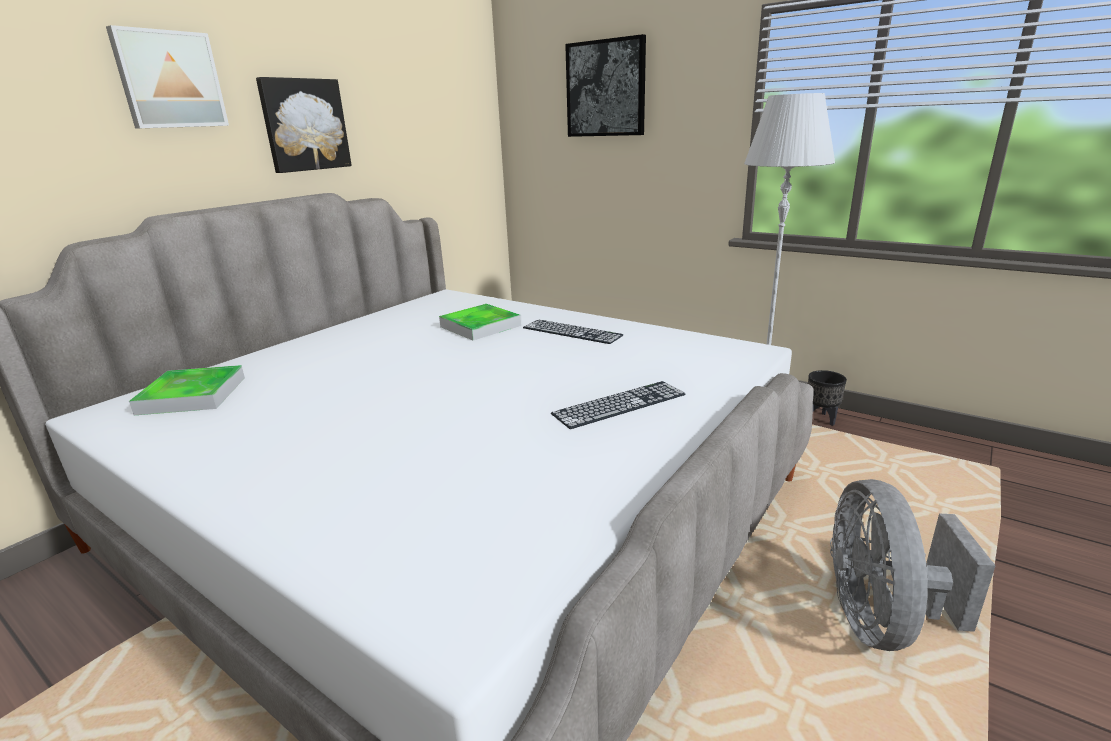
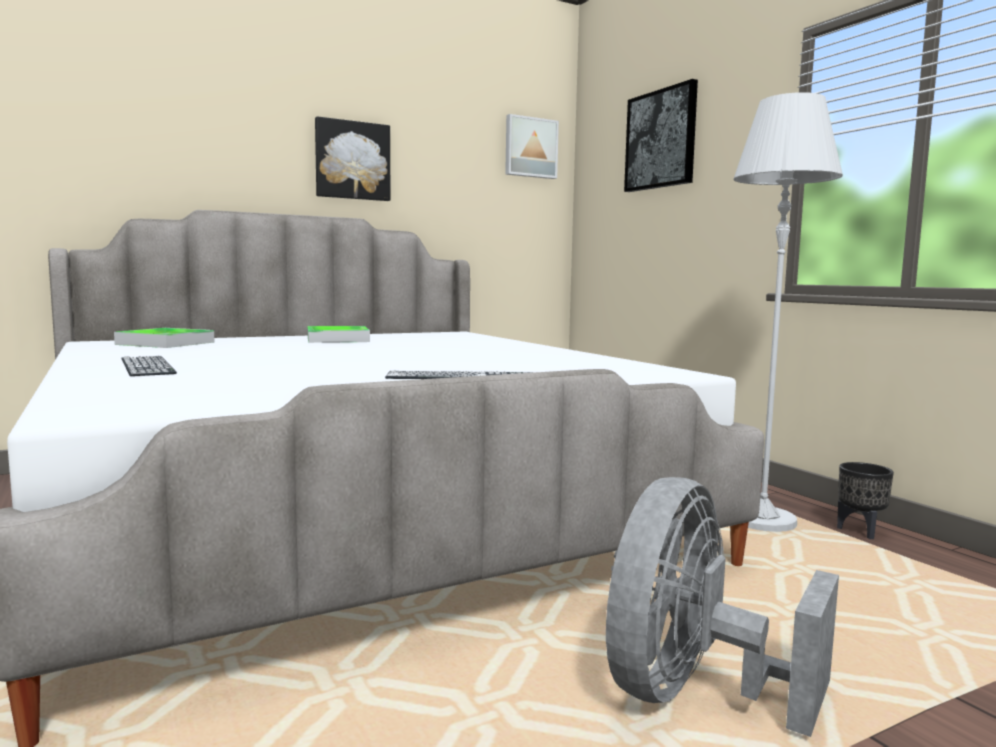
camera: 25 degrees right, 15 degrees down
picture [106,25,229,129] -> picture moved to [505,114,559,179]
tray [439,304,521,340] -> tray moved to [307,326,370,343]
keyboard [523,320,623,344] -> keyboard moved to [121,356,177,376]

